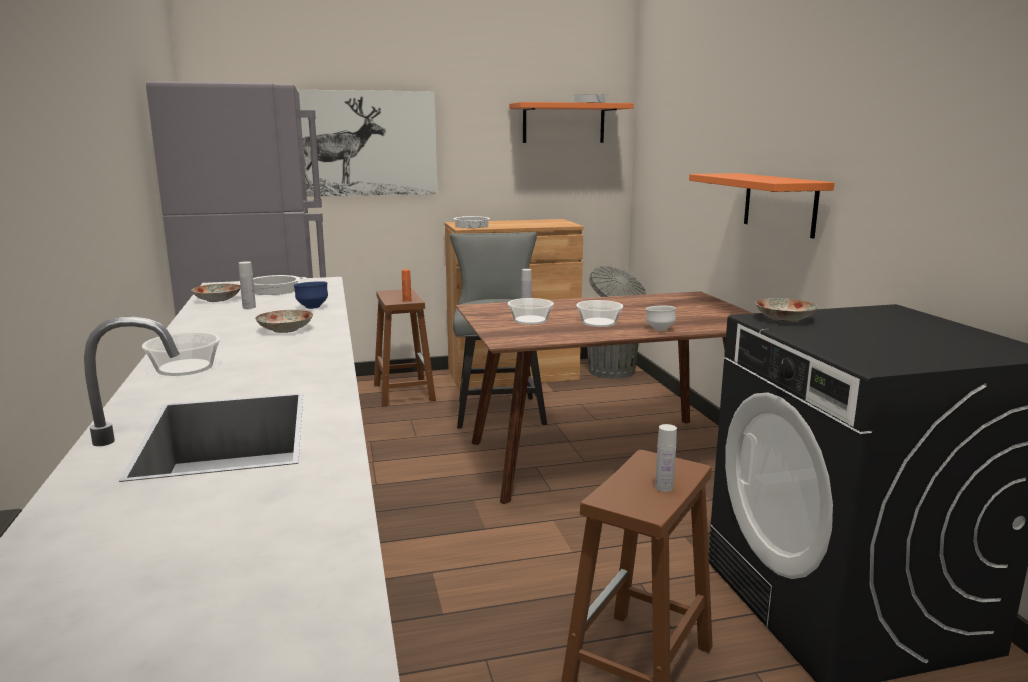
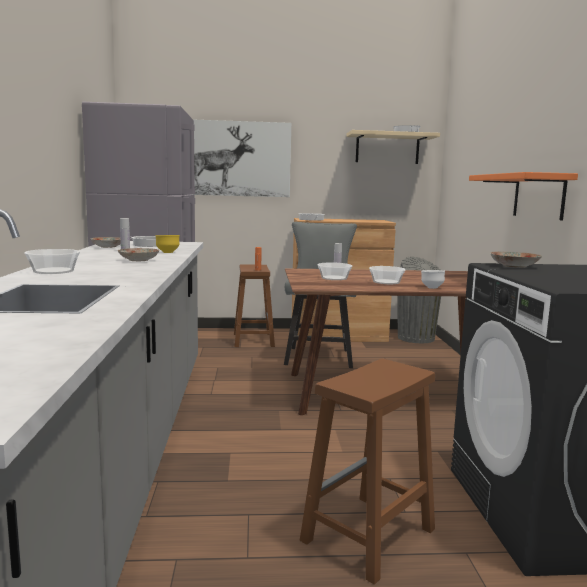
camera: 10 degrees right, 5 degrees down
blue bowl [294,281,328,309] -> yellow bowl [155,235,180,253]
orange shelf [509,102,634,143] -> beige shelf [346,130,440,164]
white bottle [655,424,677,492] -> none

